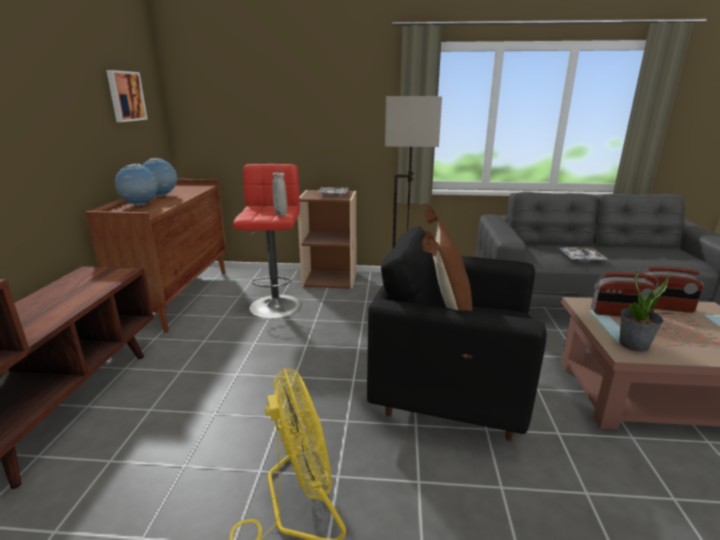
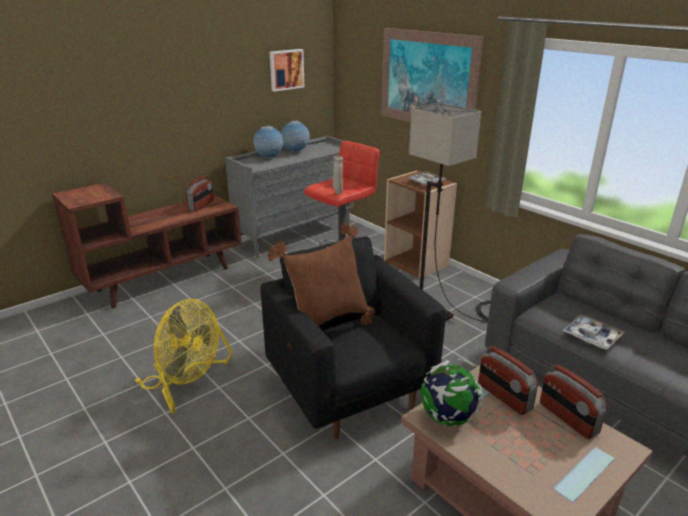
camera: 45 degrees right, 5 degrees up
brown cabinet [85,179,227,333] -> grey cabinet [225,136,353,258]
potted plant [619,267,670,352] -> globe [421,358,483,426]
none -> radio [186,175,214,212]
none -> picture [381,28,484,123]

